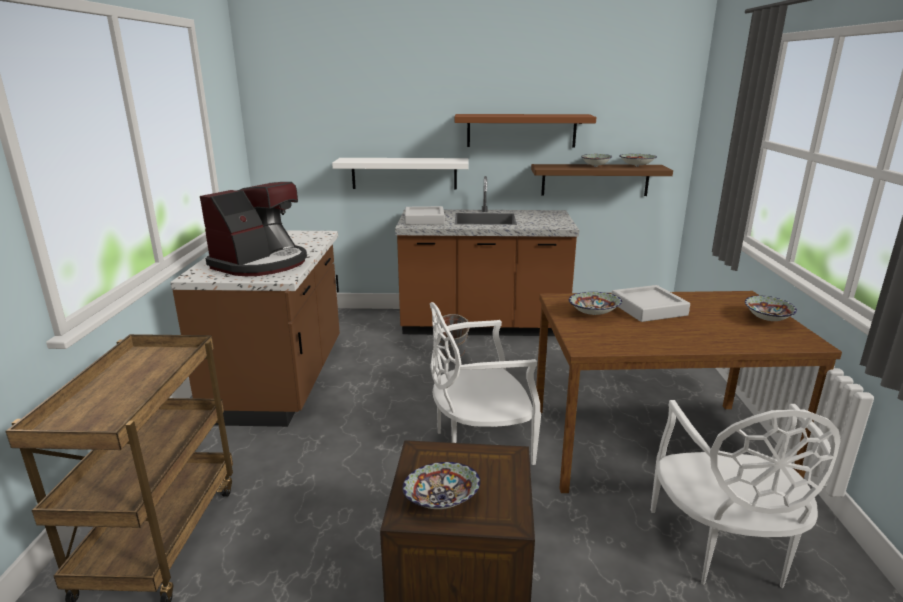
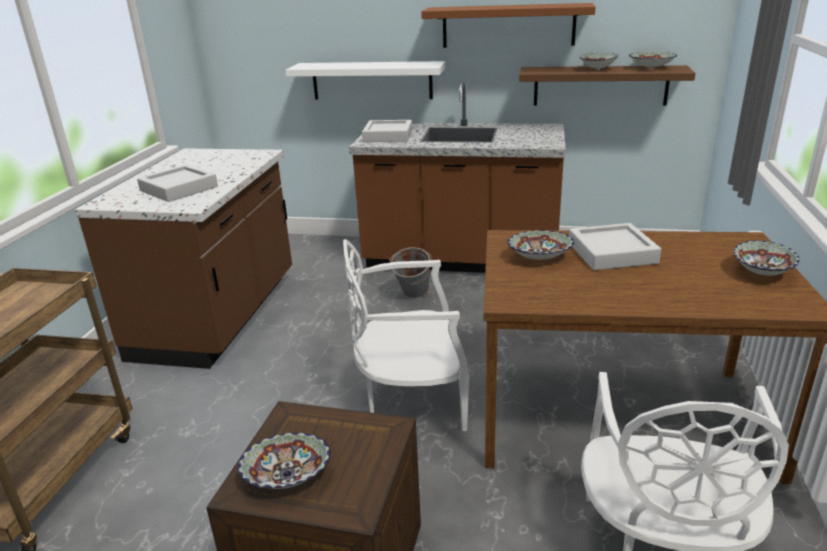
camera: 10 degrees right, 5 degrees up
coffee machine [200,182,307,276] -> grey tray [137,165,218,202]

